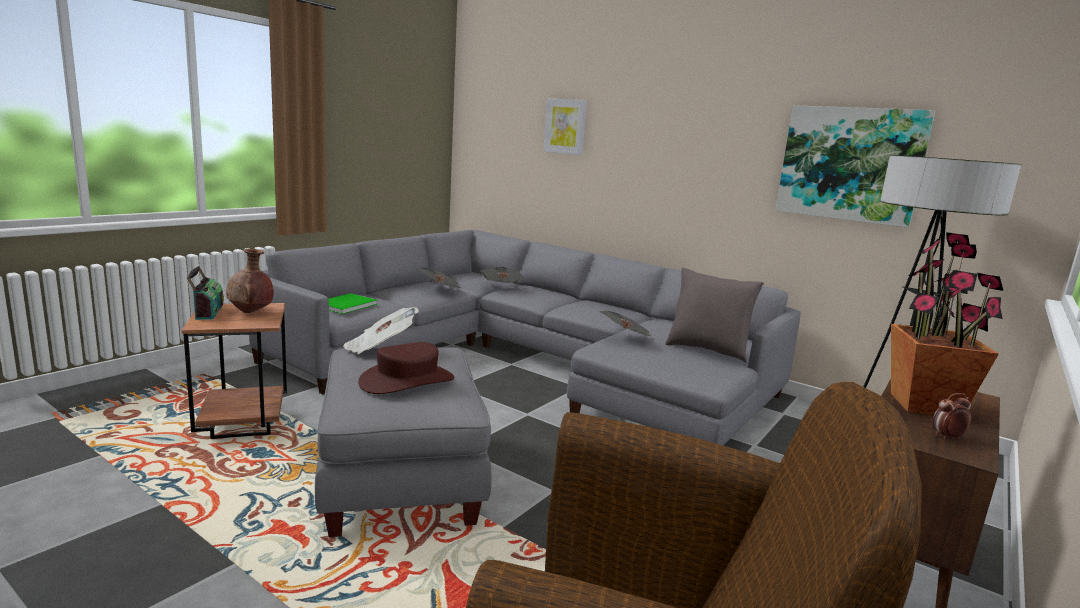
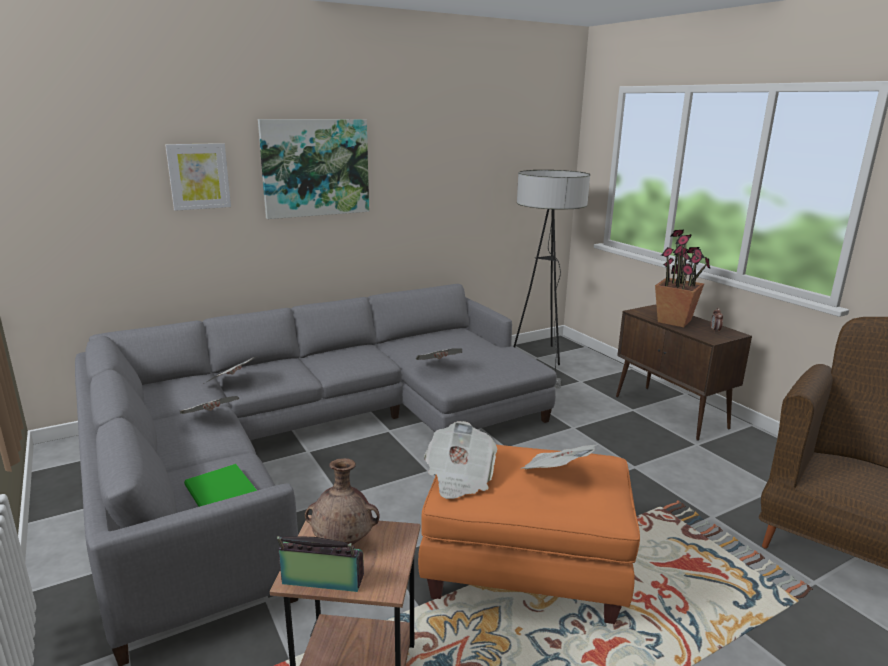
camera: 65 degrees left, 5 degrees up
grey ottoman [315,347,492,537] -> orange ottoman [418,445,640,624]
brown hat [358,342,454,394] -> newspaper [520,444,598,469]
grey pillow [665,267,764,363] -> none
picture [775,105,935,228] -> picture moved to [258,119,369,219]

